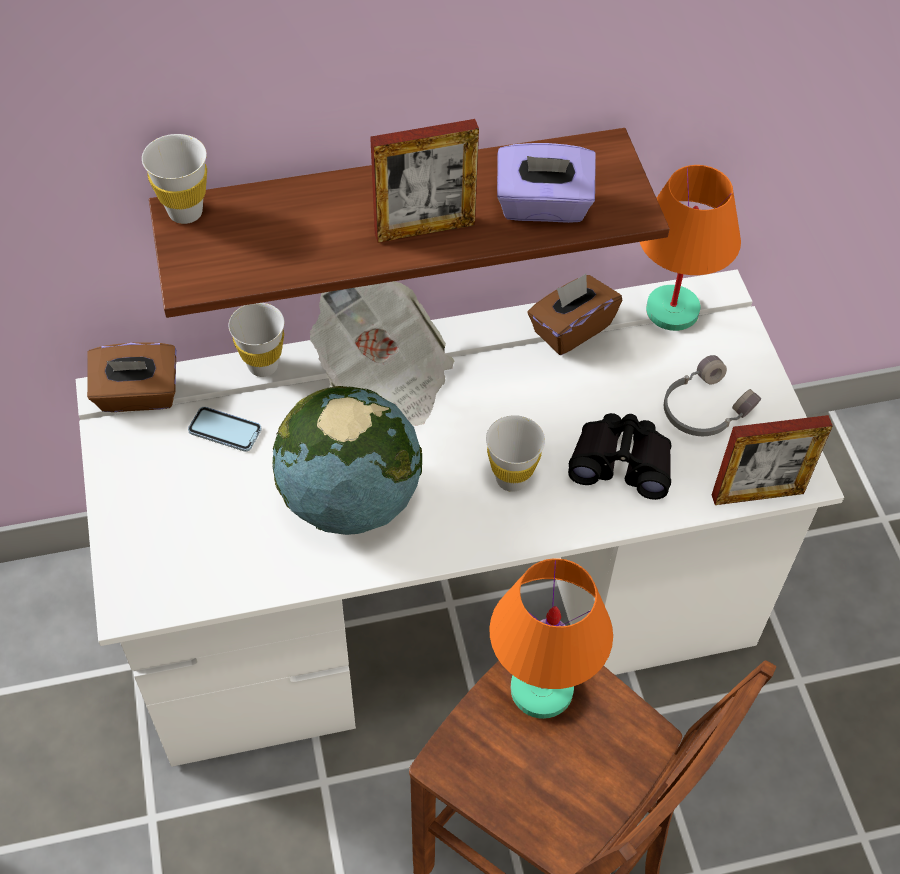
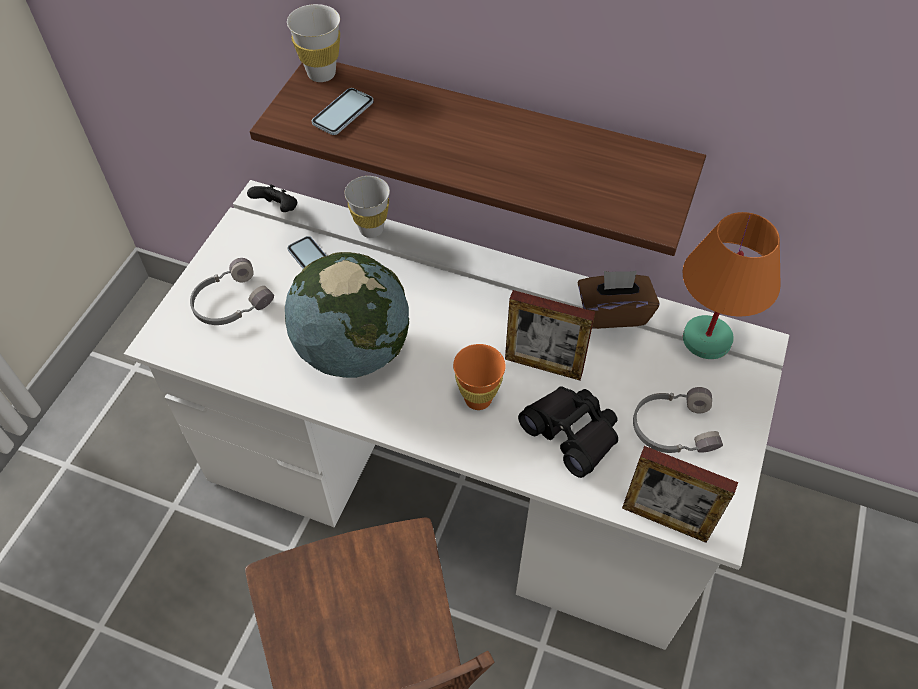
camera: 35 degrees right, 0 degrees up
brown tissue box [87,342,176,412] -> black game controller [247,184,297,212]
newspaper [310,281,454,426] -> none
picture frame [370,119,479,243] -> picture frame moved to [505,290,595,381]
white cup [486,415,545,492] -> orange cup [453,344,506,410]
orange table lamp [489,558,613,719] -> none
purple tissue box [497,143,596,223] -> none
none -> grey headphones [190,258,274,325]
none -> phone [312,88,374,135]

